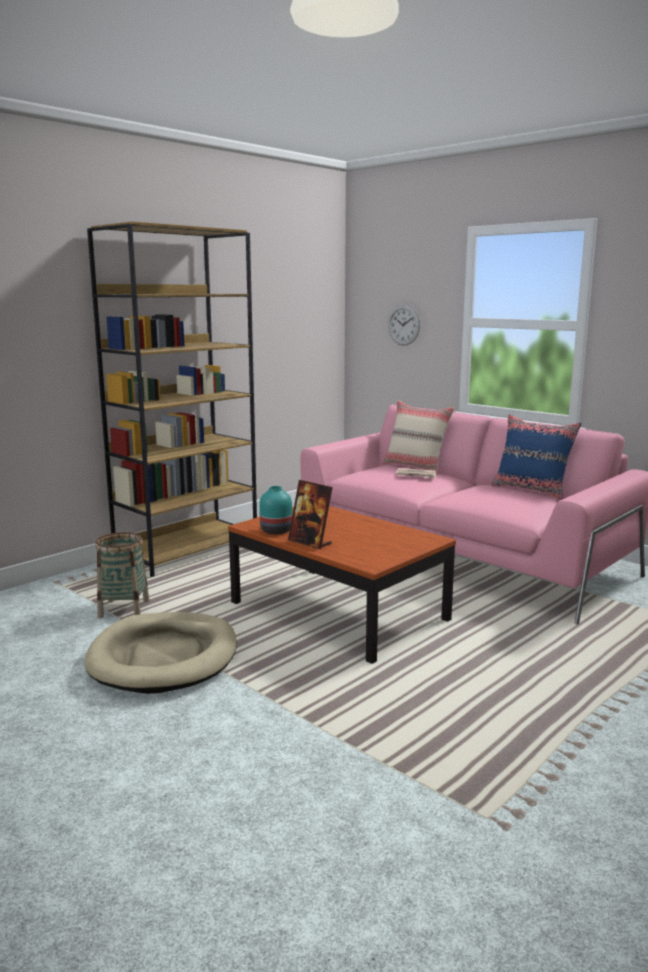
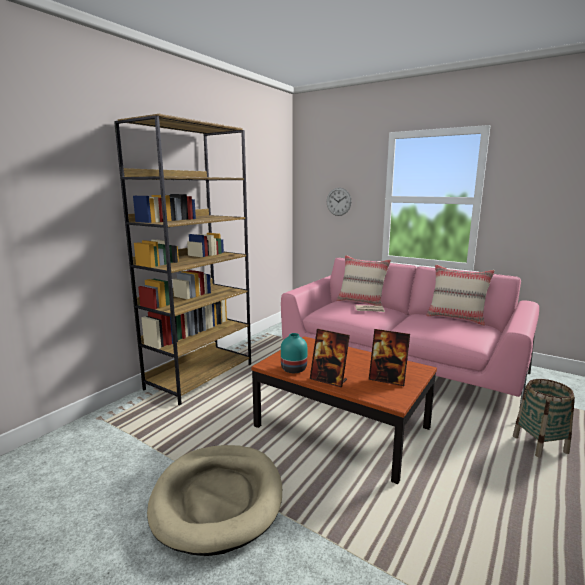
camera: 10 degrees left, 0 degrees up
basket [95,532,149,618] -> basket moved to [513,379,575,458]
blue pillow [492,414,581,500] -> beige pillow [426,264,495,326]
none -> picture frame [369,329,410,386]

